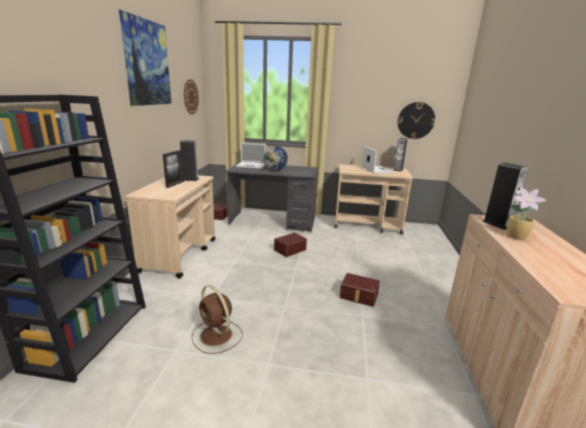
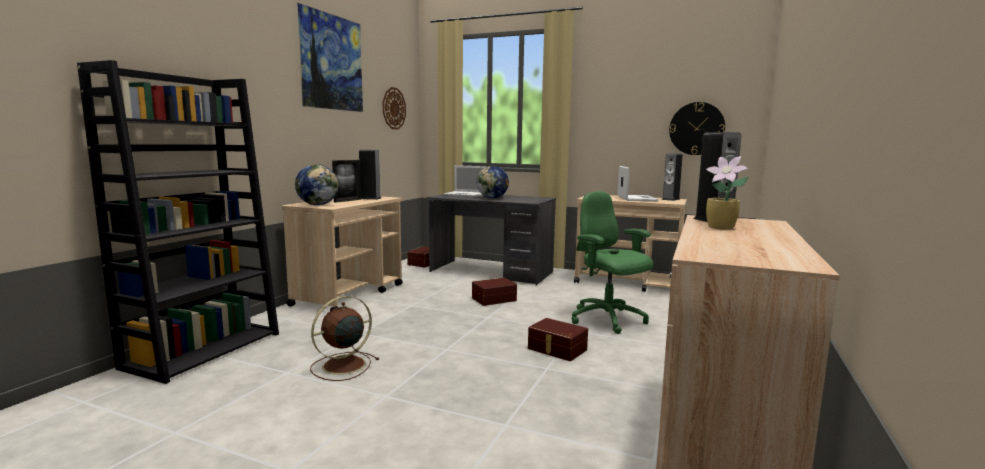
camera: 15 degrees right, 10 degrees down
brown fan [191,285,243,354] -> brown fan turned 75 degrees clockwise [310,296,379,381]
none -> globe [295,164,338,205]
none -> green office chair [572,191,653,334]

